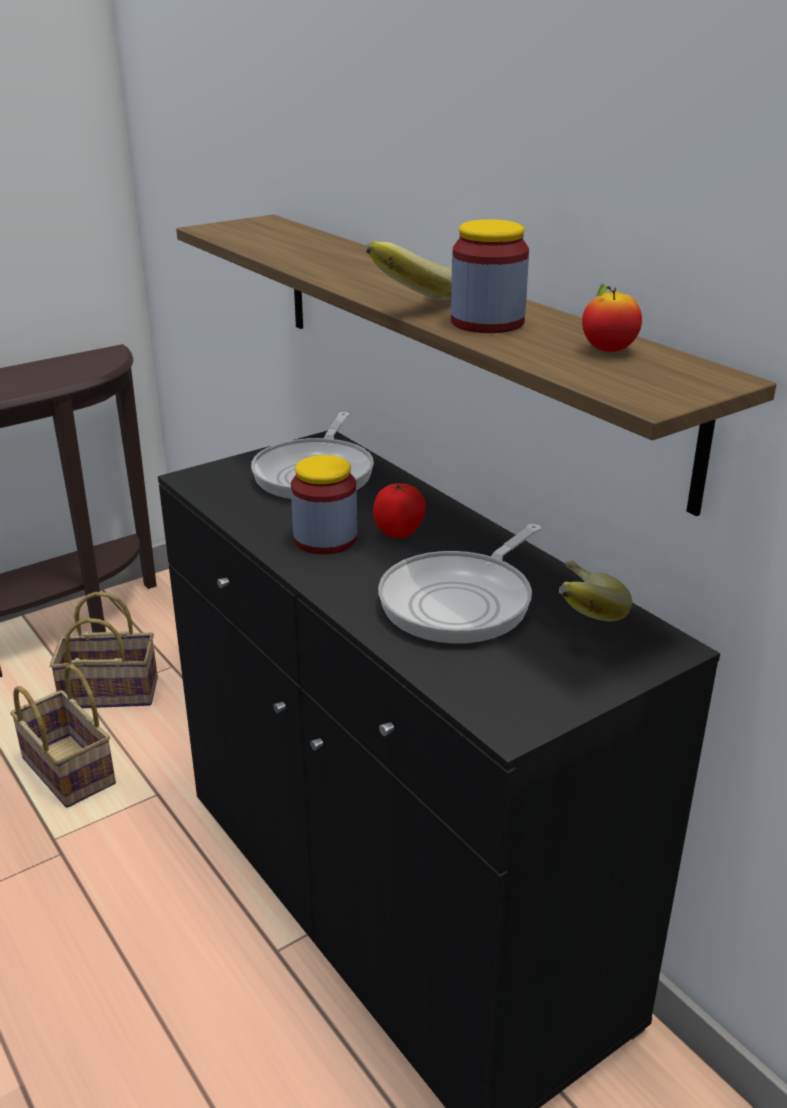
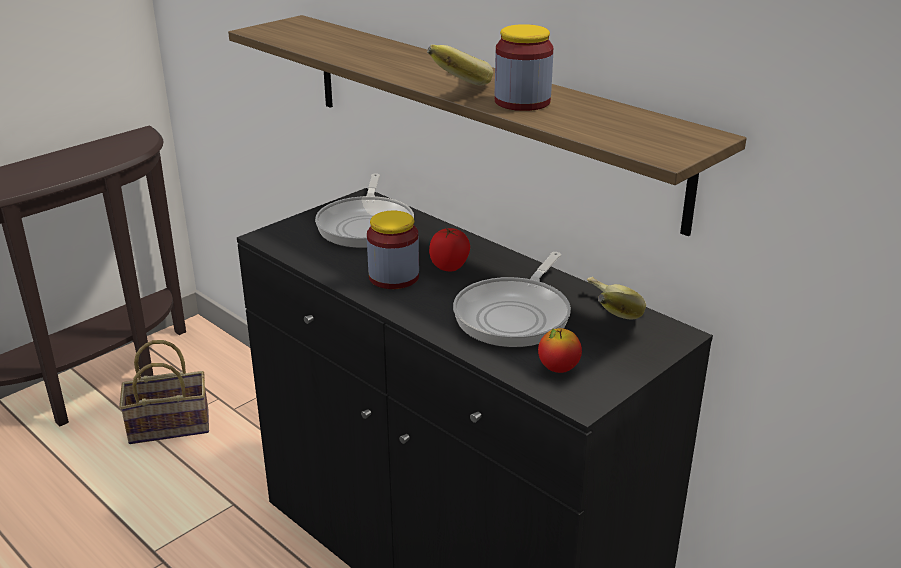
camera: 10 degrees left, 0 degrees up
basket [10,664,116,808] -> none
apple [582,284,642,352] -> apple moved to [538,328,582,373]

